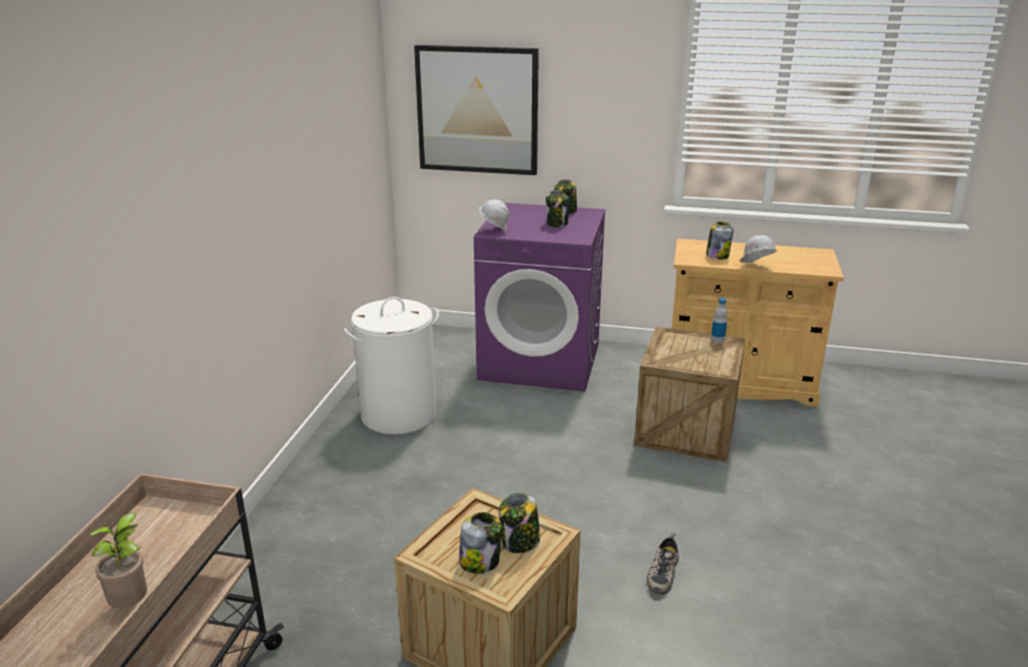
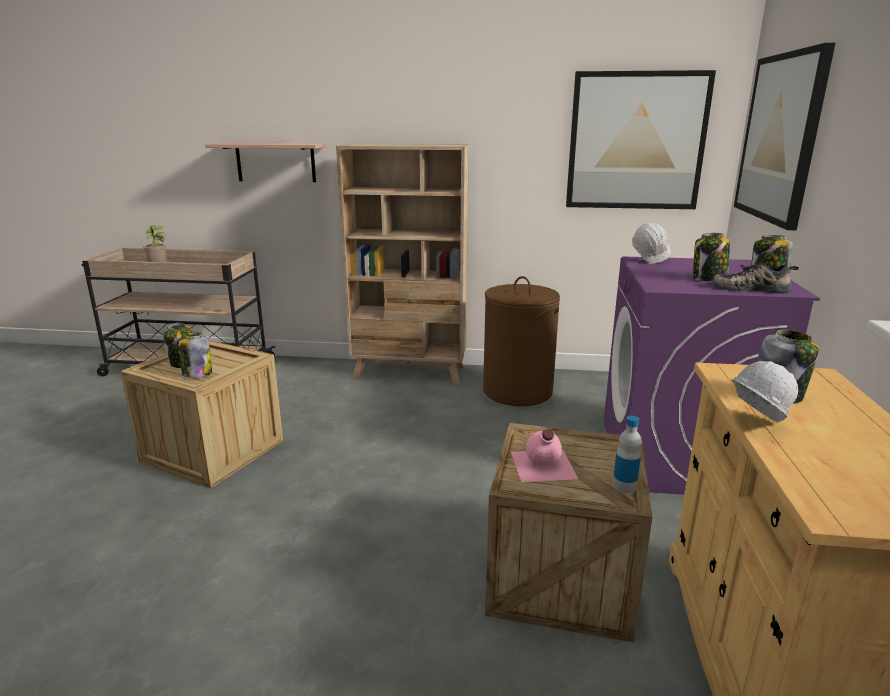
camera: 85 degrees right, 5 degrees down
white laundry basket [344,297,439,434] -> brown laundry basket [483,276,560,406]
shoe [647,533,678,594] -> shoe moved to [713,261,799,294]
none -> shelf [205,143,327,182]
none -> beige bookcase [336,144,469,384]
none -> pink bottle [511,429,578,482]
none -> picture [566,70,716,209]

